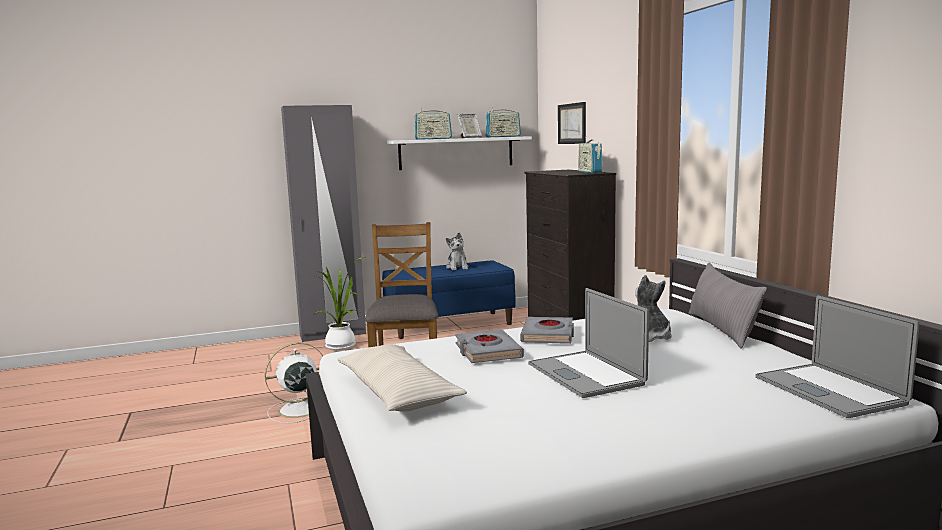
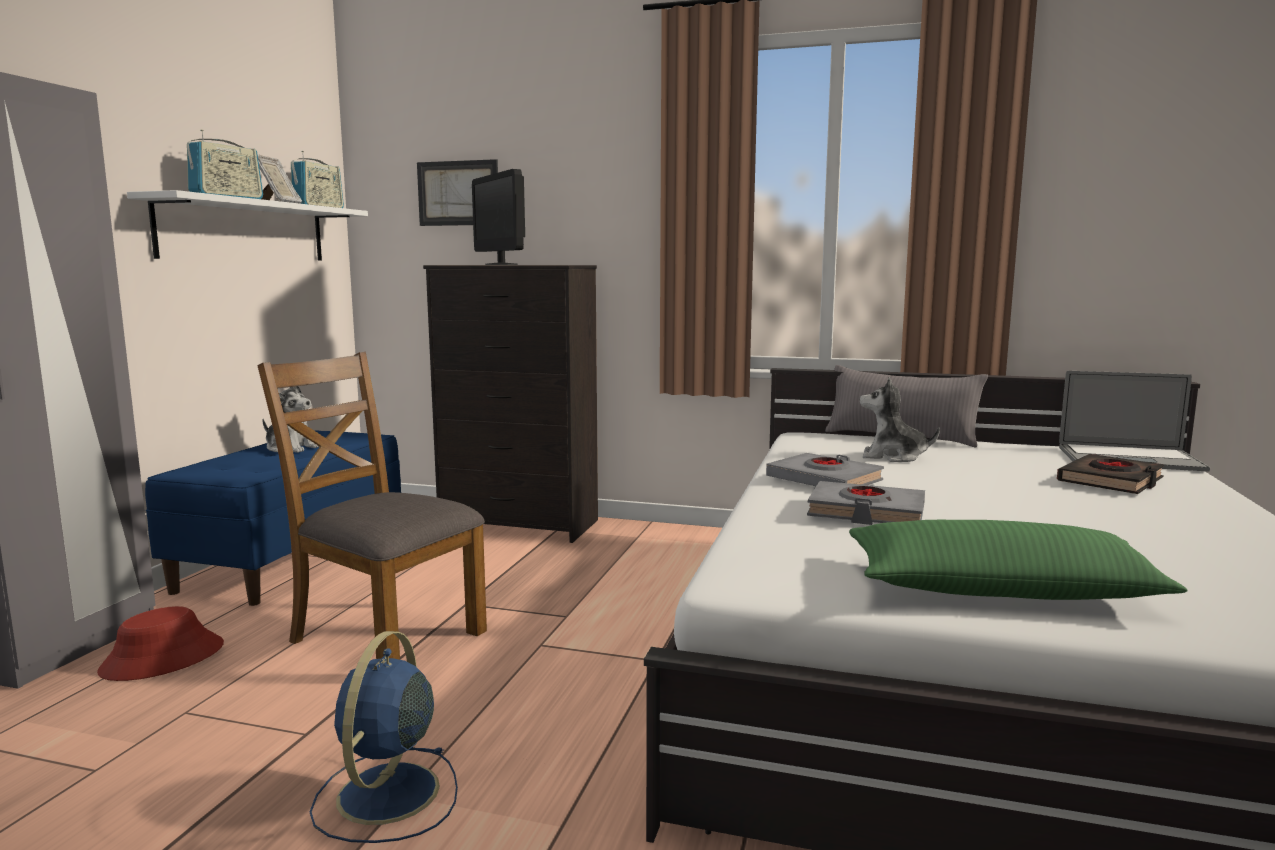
camera: 55 degrees left, 0 degrees up
white fan [265,343,323,424] -> blue fan [310,631,458,843]
potted plant [312,257,364,351] -> red hat [97,606,224,681]
beige pillow [337,344,467,412] -> green pillow [849,520,1187,600]
laptop [528,288,649,398] -> none
radio [578,136,602,173] -> none
none -> monitor [472,169,525,265]
none -> black book [1057,454,1164,494]

